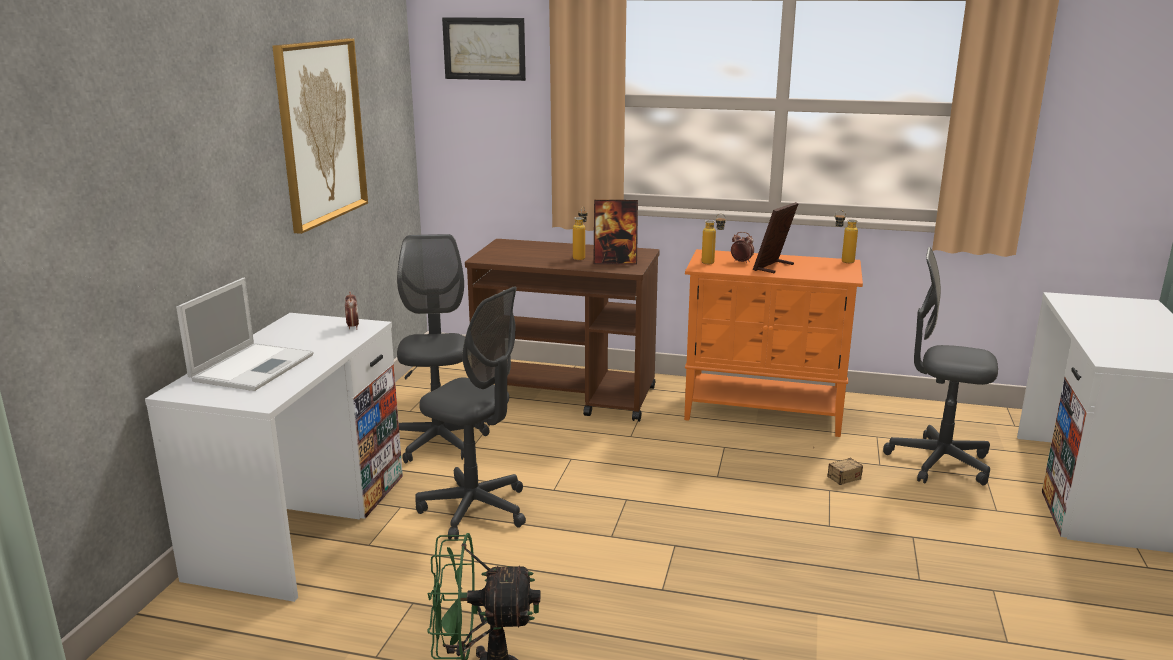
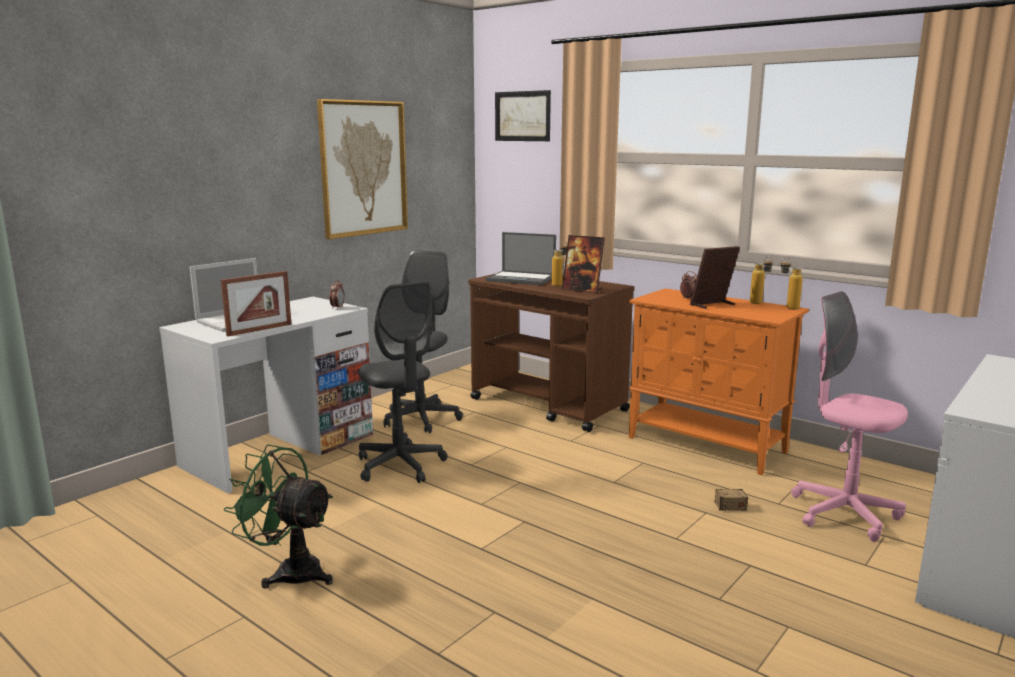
camera: 25 degrees right, 5 degrees down
bottle [702,213,726,264] -> bottle moved to [750,256,773,304]
grey office chair [883,247,998,486] -> pink office chair [791,291,908,542]
none -> picture frame [221,271,292,336]
none -> laptop [486,232,556,285]

